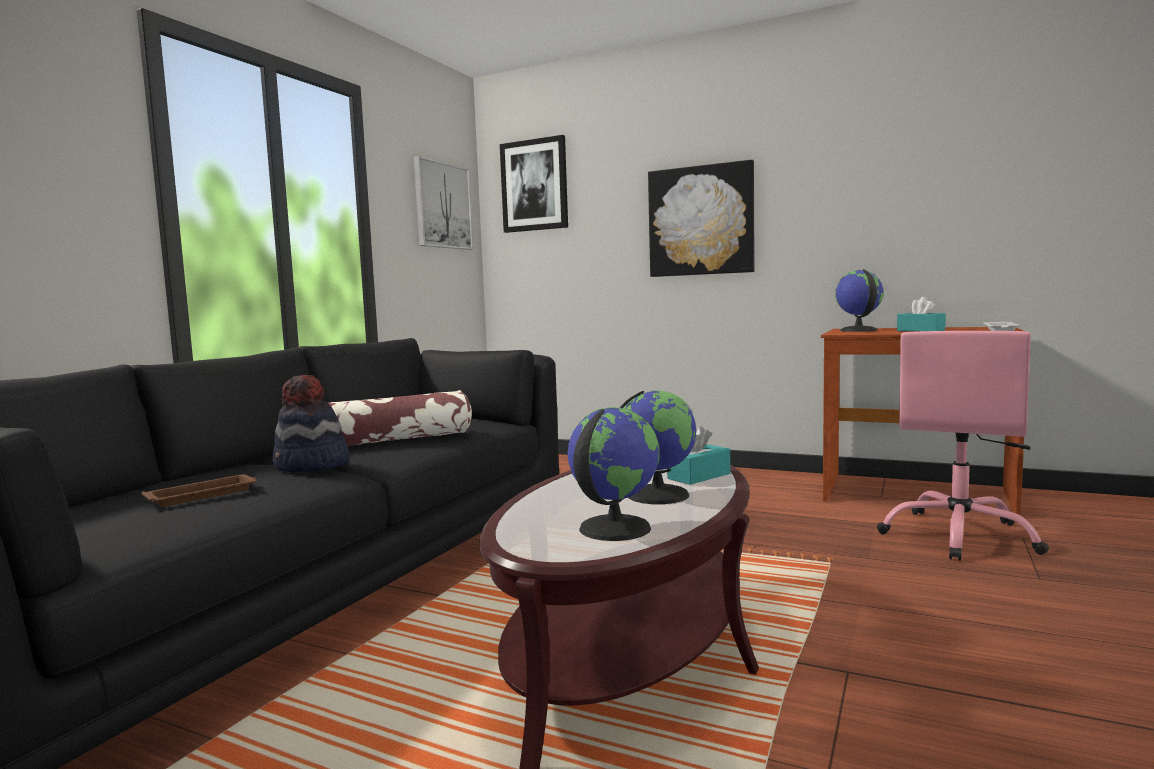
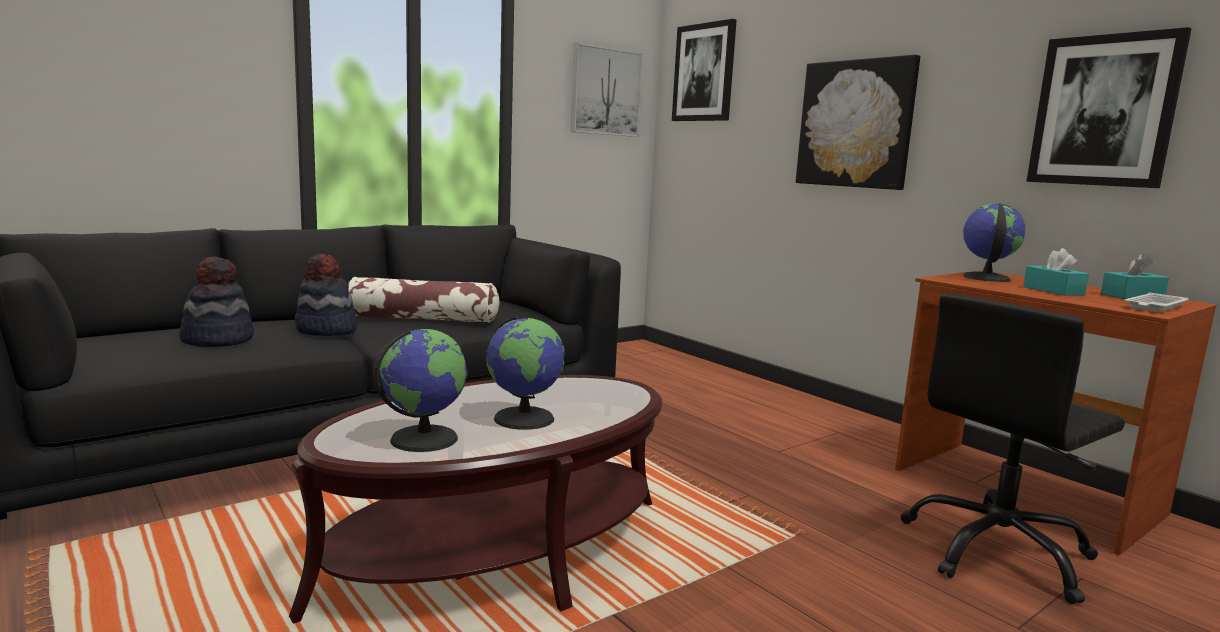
camera: 25 degrees right, 5 degrees up
brown tray [141,474,257,507] -> hat [179,257,254,347]
turquoise tissue box [667,426,730,485] -> turquoise tissue box moved to [1101,253,1169,299]
pink office chair [876,331,1049,561] -> black office chair [901,293,1125,604]
none -> picture [1026,27,1191,188]

